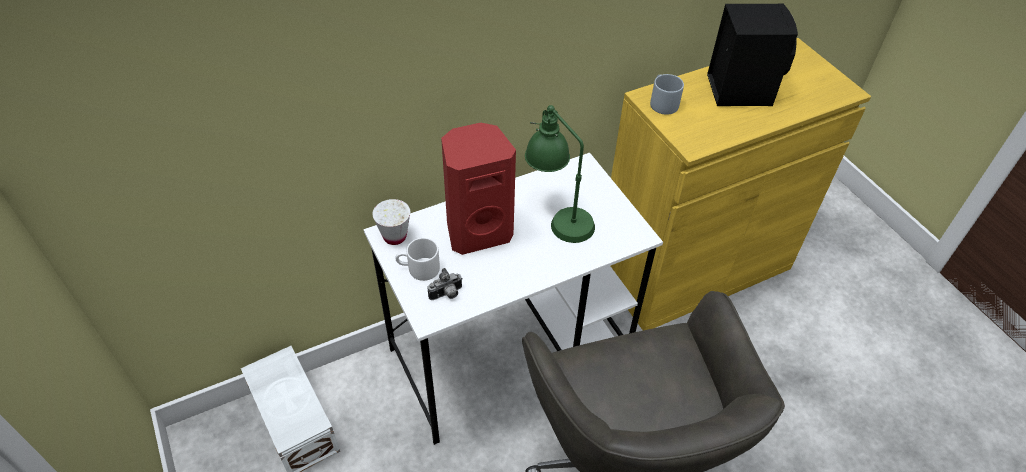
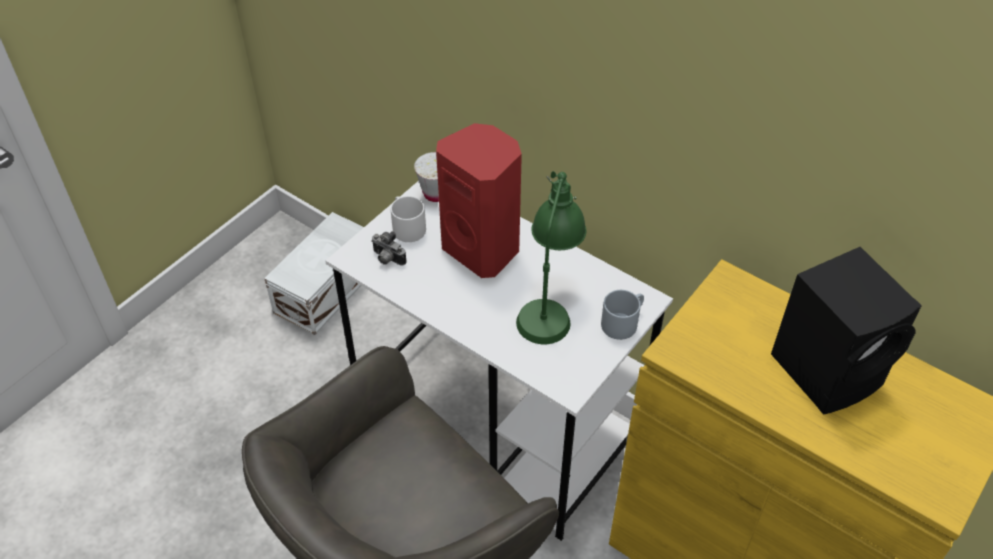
camera: 65 degrees right, 0 degrees up
grey mug [650,74,684,115] -> grey mug moved to [601,290,644,340]

